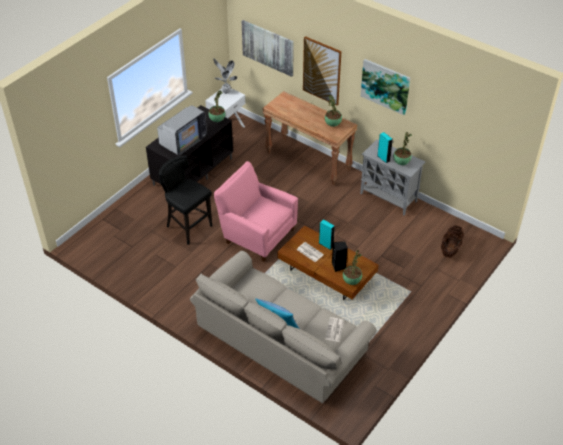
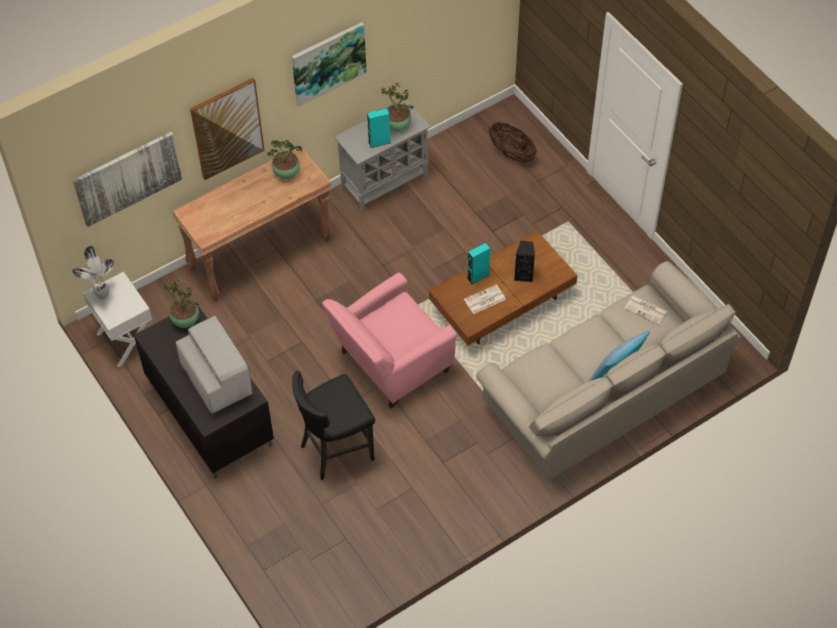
camera: 70 degrees left, 10 degrees up
potted plant [343,250,362,285] -> none

